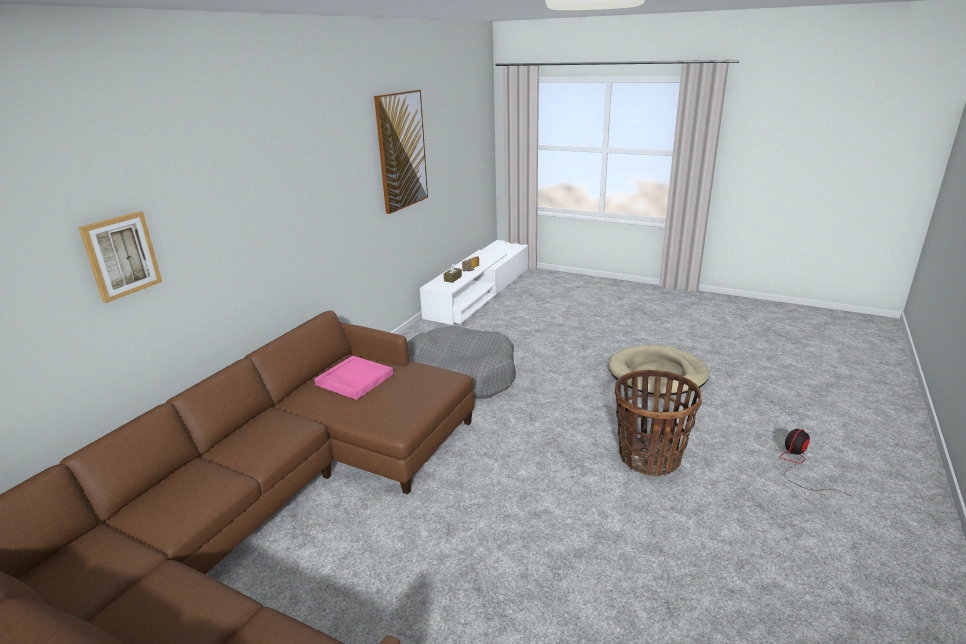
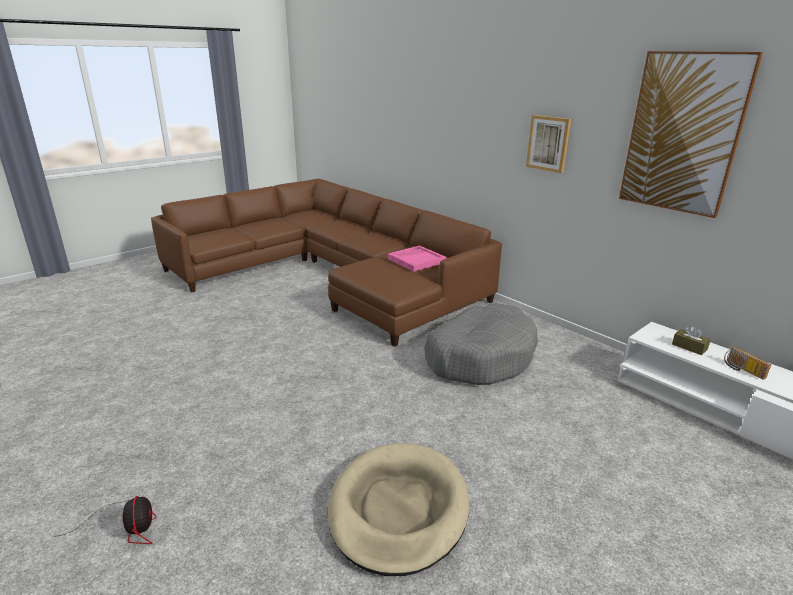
camera: 110 degrees right, 0 degrees up
picture [78,211,162,303] -> picture moved to [526,115,571,173]
basket [615,370,702,477] -> none

